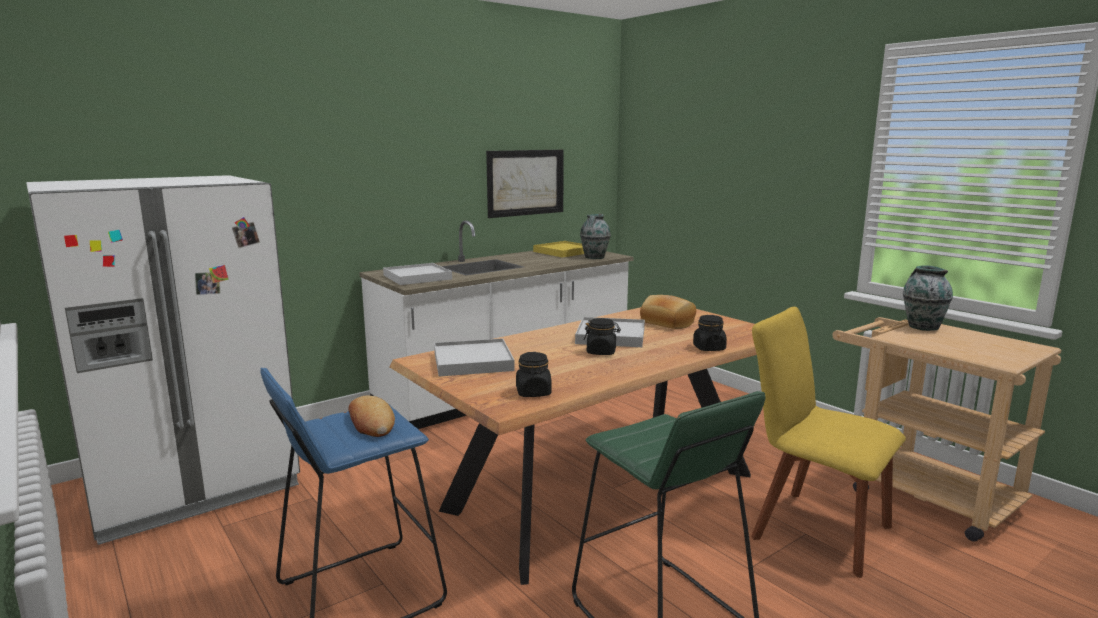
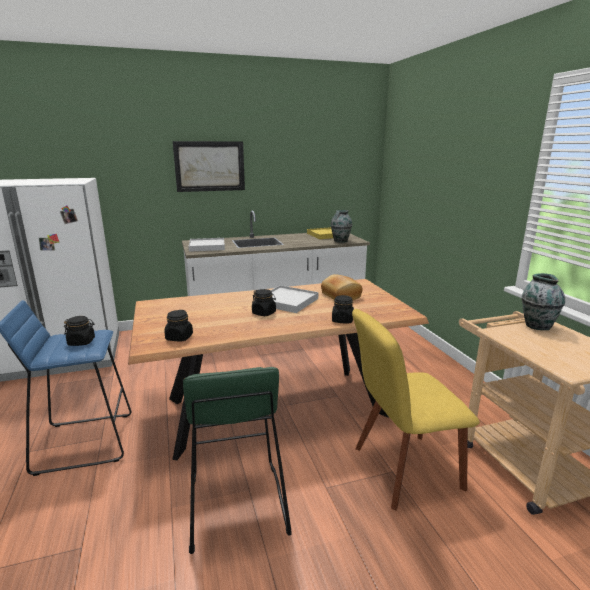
camera: 20 degrees right, 5 degrees up
bread [349,396,395,437] -> black jar [64,316,95,346]
white tray [434,338,515,377] -> none
picture [486,150,564,218] -> picture moved to [173,141,245,192]
yellow chair [751,307,906,578] -> yellow chair turned 75 degrees counterclockwise [352,309,480,511]

